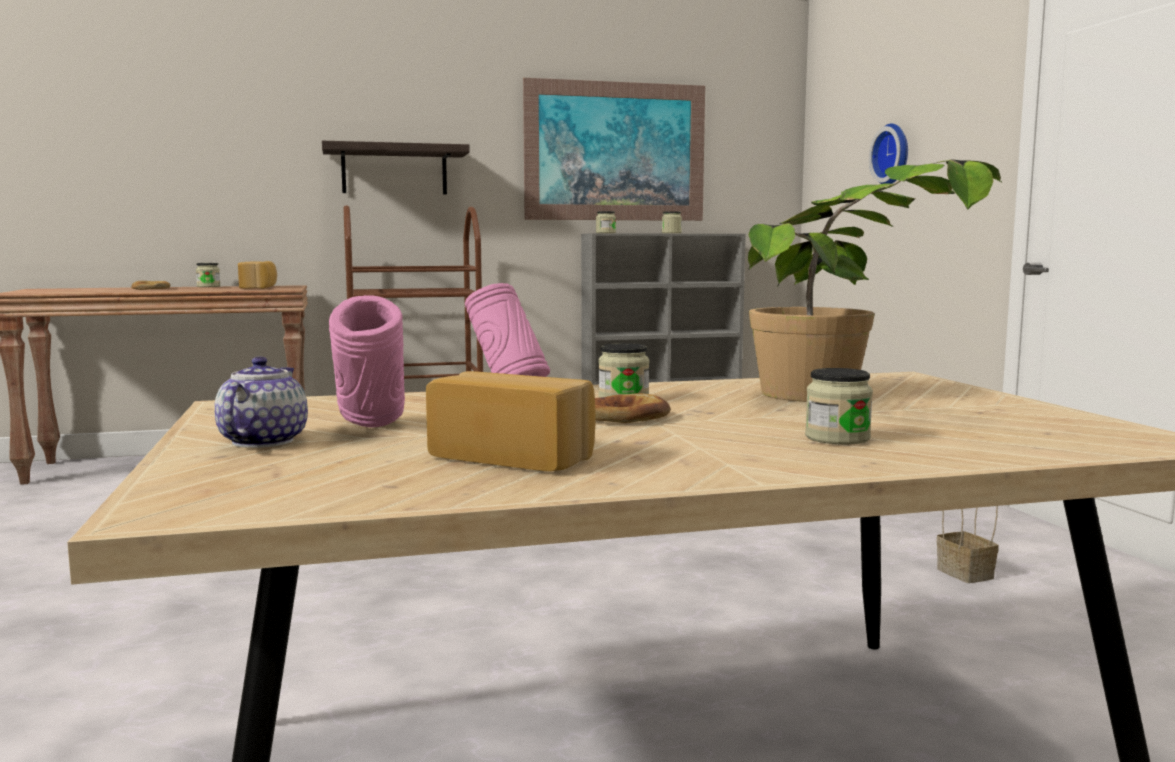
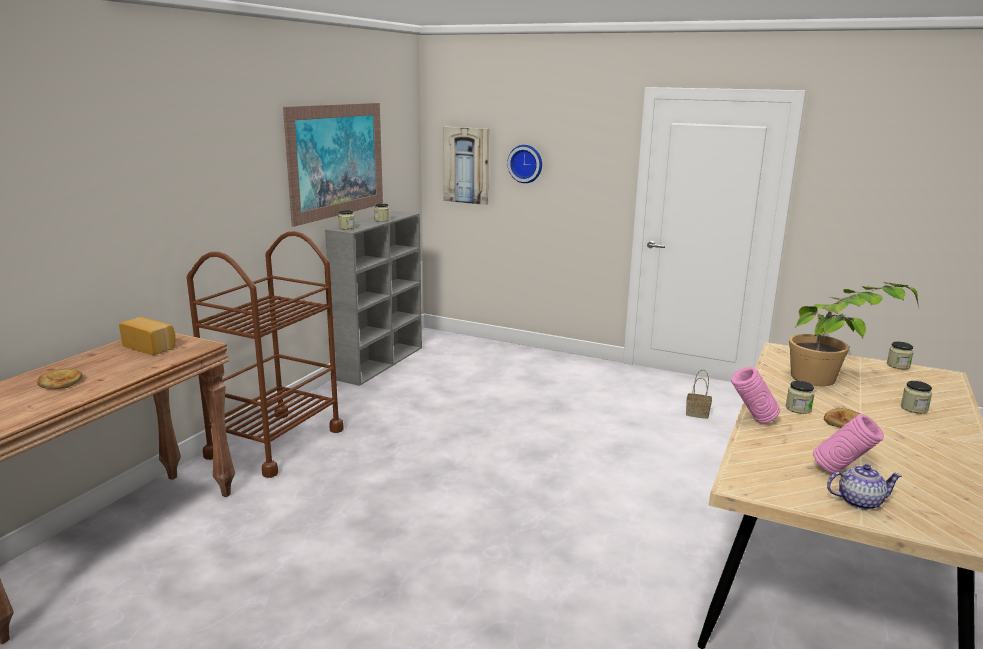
camera: 50 degrees left, 10 degrees up
jar [196,263,221,287] -> jar moved to [887,342,913,369]
teapot [214,357,308,448] -> teapot turned 135 degrees clockwise [827,464,902,510]
shelf [322,141,470,194] -> none
bread [426,371,596,471] -> none
none -> picture [443,127,489,205]

